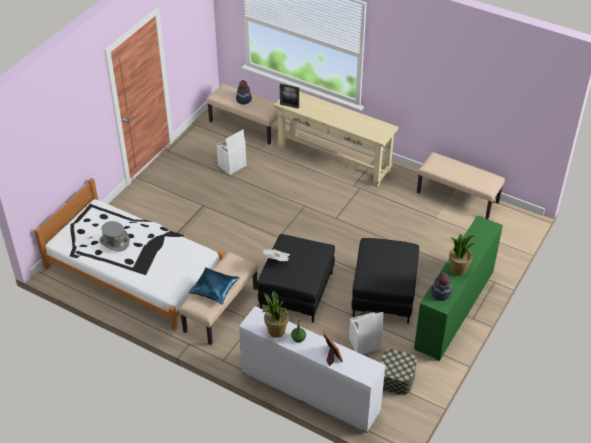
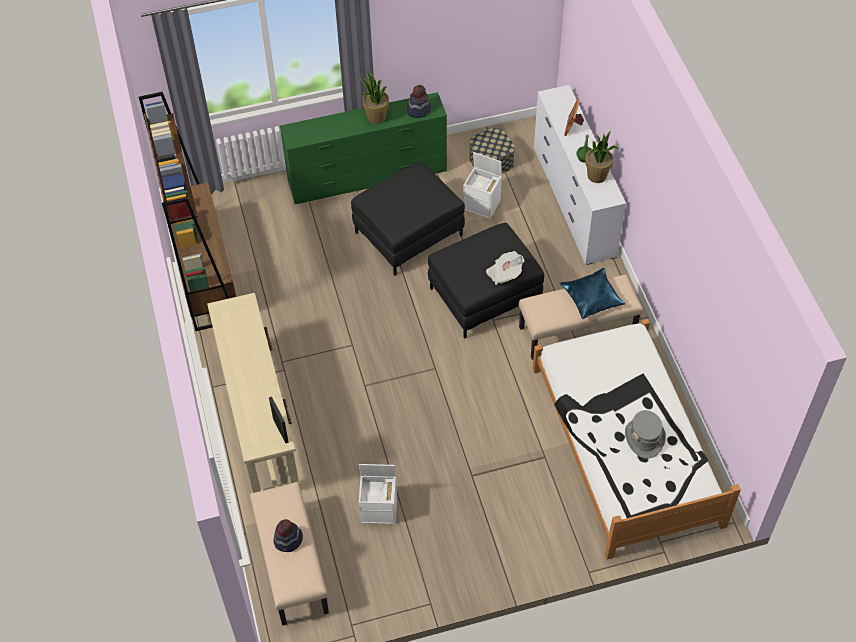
camera: 135 degrees left, 10 degrees up
beige bench [417,152,505,219] -> brown bookcase [139,92,236,331]

